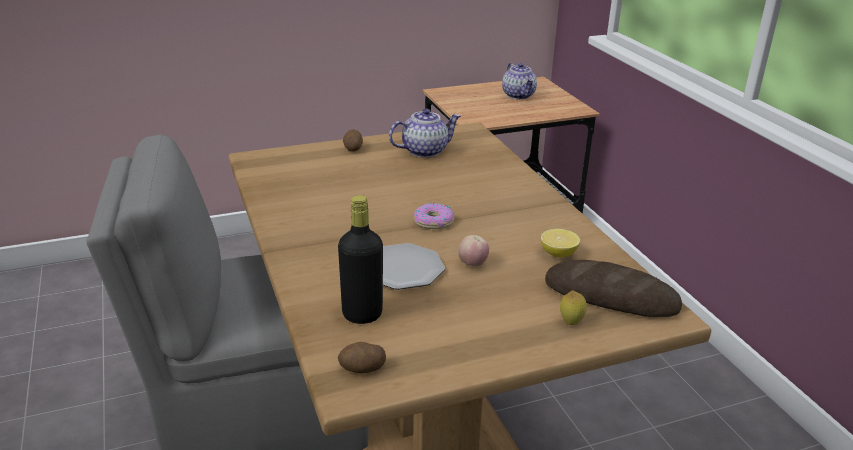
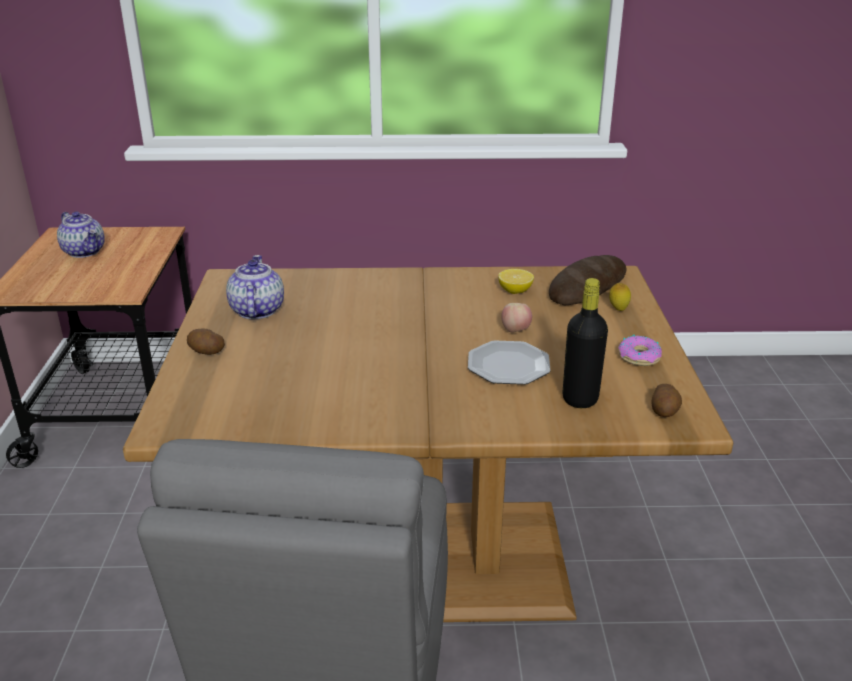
camera: 70 degrees left, 0 degrees up
donut [414,203,454,229] -> donut moved to [618,335,662,366]
teapot [502,62,537,99] -> teapot turned 45 degrees clockwise [57,211,105,258]

